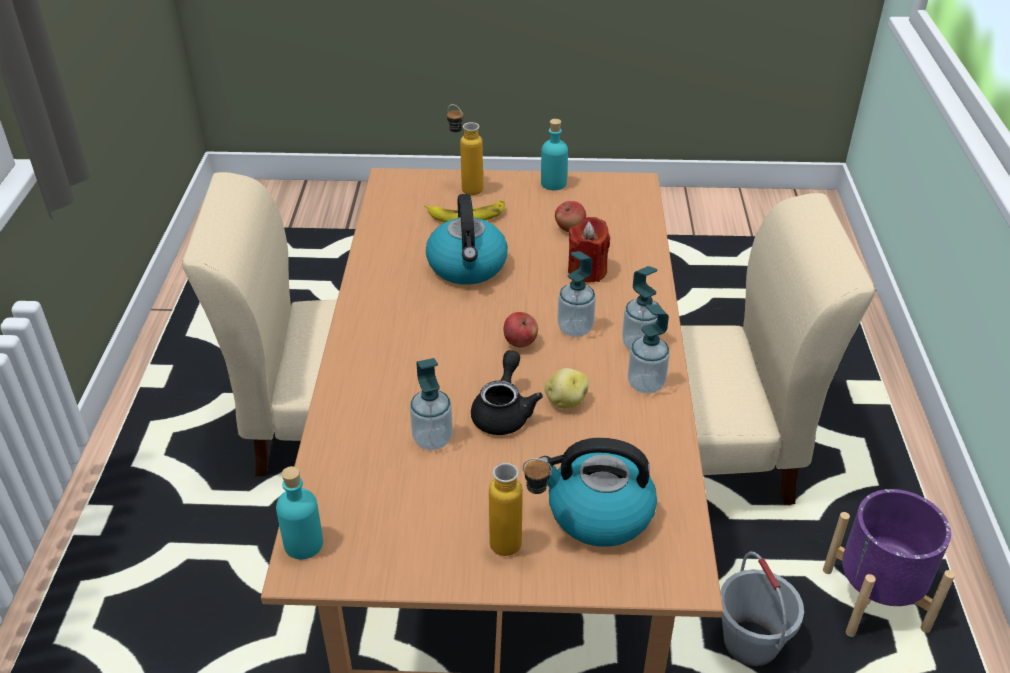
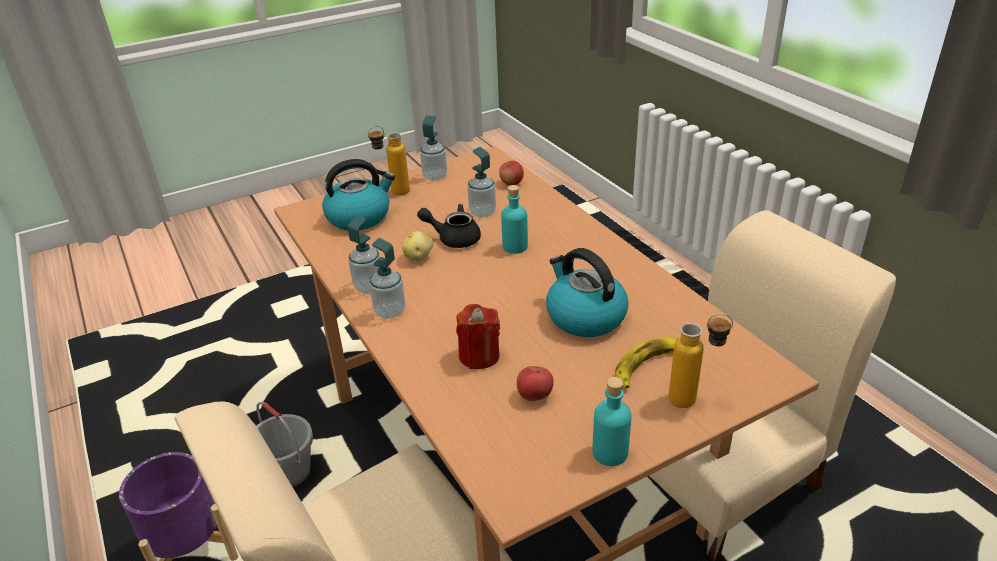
camera: 150 degrees right, 5 degrees down
turquoise bottle [276,466,323,559] -> turquoise bottle moved to [501,185,528,254]
black teapot [471,350,543,435] -> black teapot turned 120 degrees clockwise [417,204,481,248]
apple [504,312,538,348] -> apple moved to [499,160,524,185]
soap dispenser [557,251,596,337] -> soap dispenser moved to [420,115,447,181]

